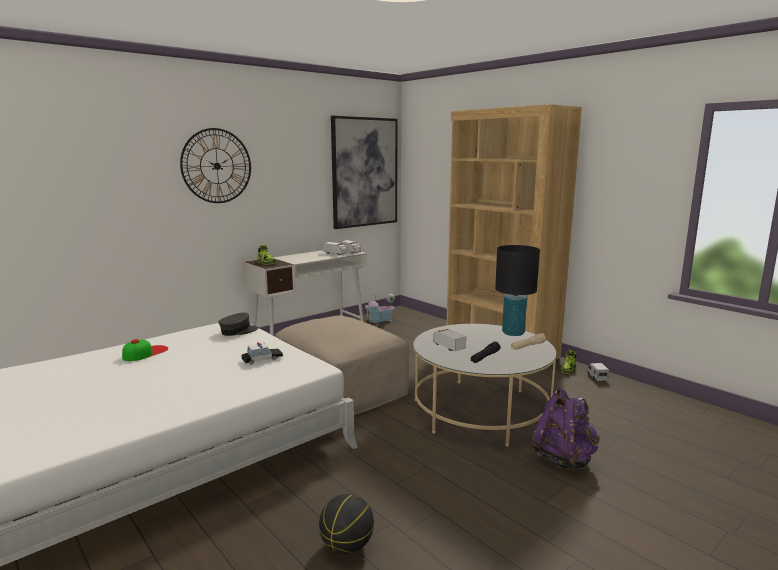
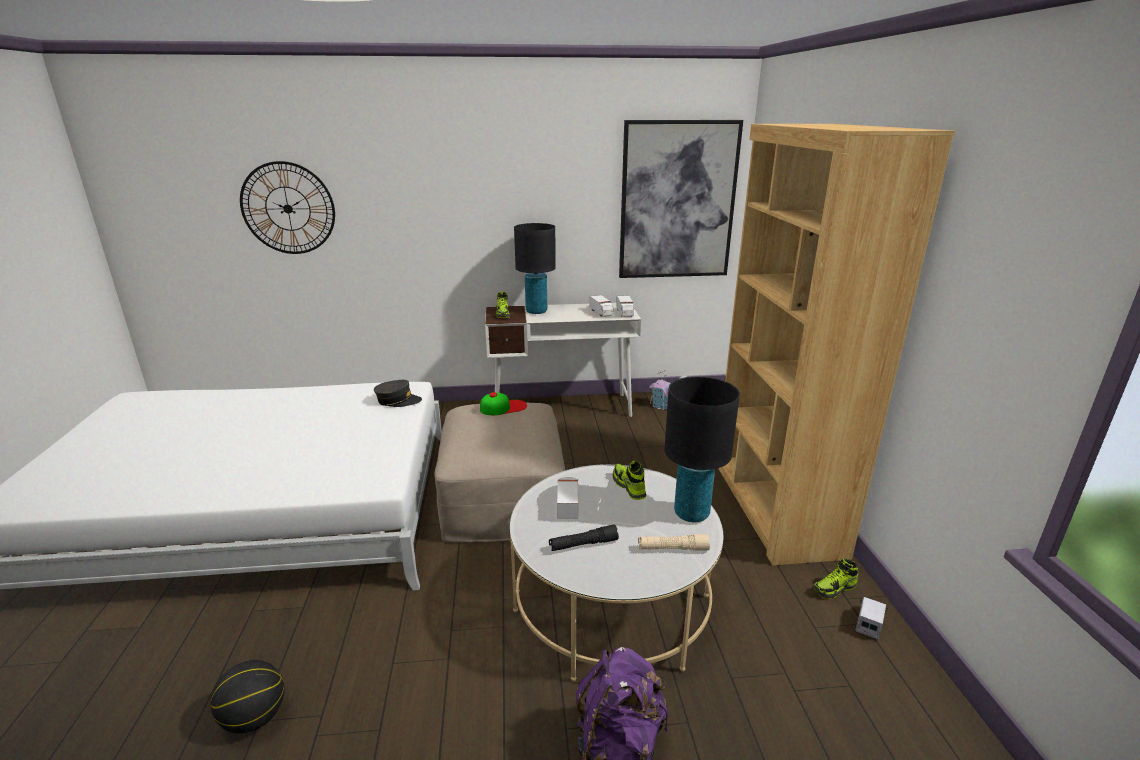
camera: 35 degrees right, 10 degrees up
cap [122,339,168,361] -> cap moved to [480,392,527,415]
wall clock [180,128,251,203] -> wall clock moved to [240,161,335,254]
toy car [241,342,283,364] -> none
none -> black table lamp [514,223,556,314]
none -> shoe [613,461,646,500]

